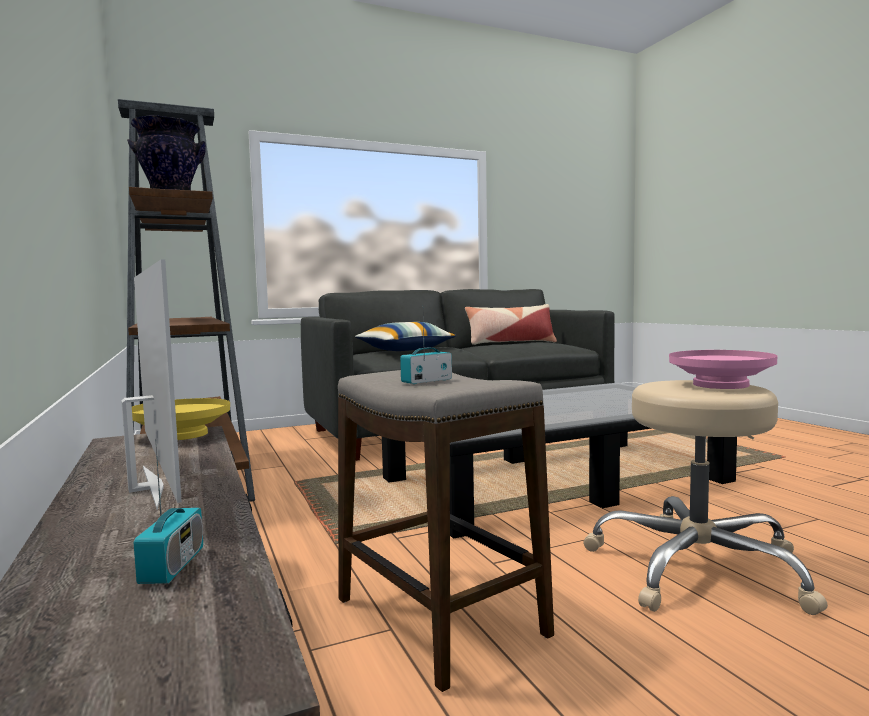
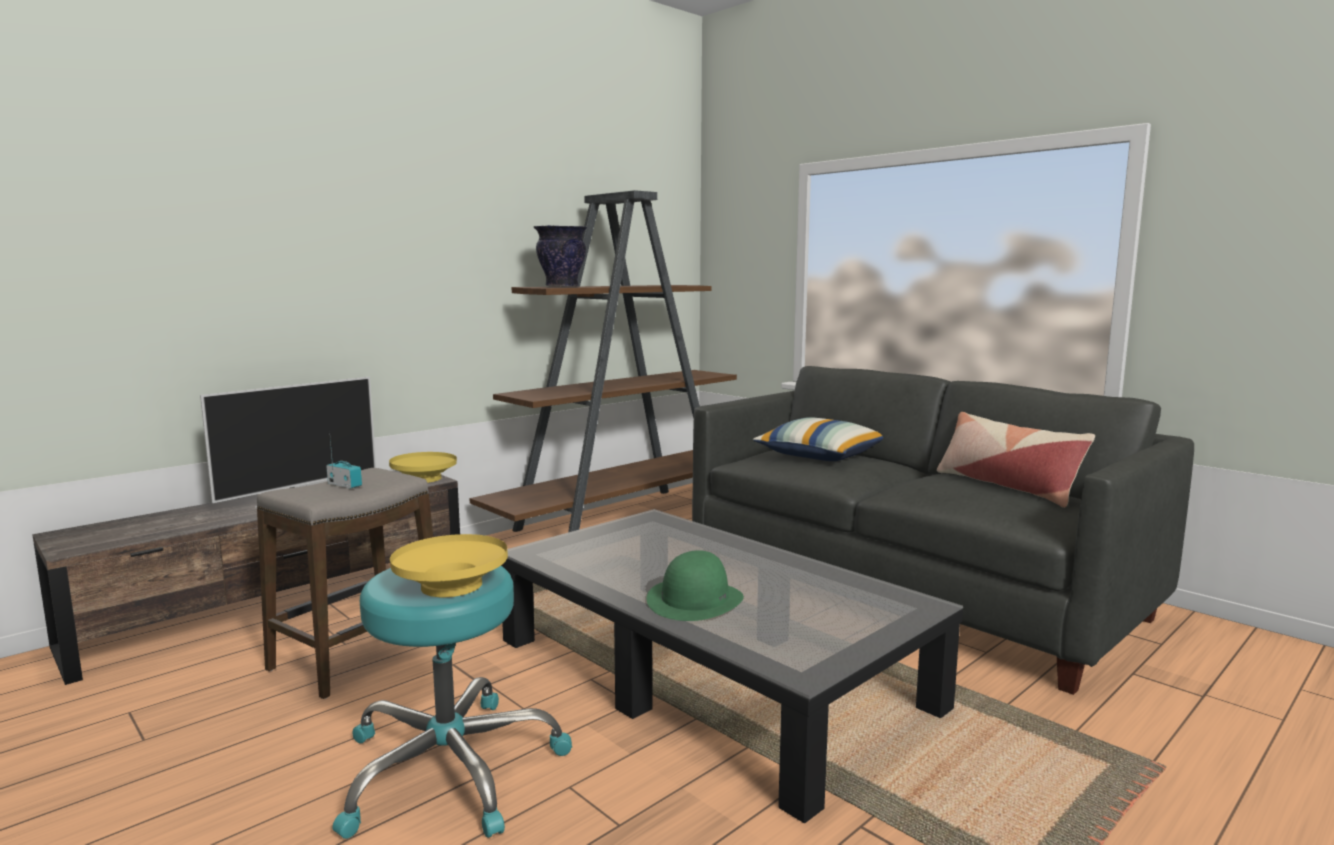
camera: 70 degrees right, 5 degrees up
radio [134,439,203,584] -> none
beige stool [583,380,828,615] -> turquoise stool [332,566,572,839]
pink bowl [669,350,777,389] -> yellow bowl [390,534,508,598]
none -> green hat [647,550,744,621]

